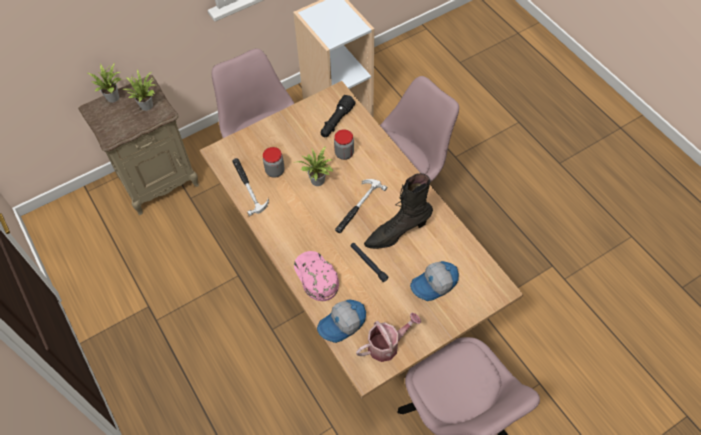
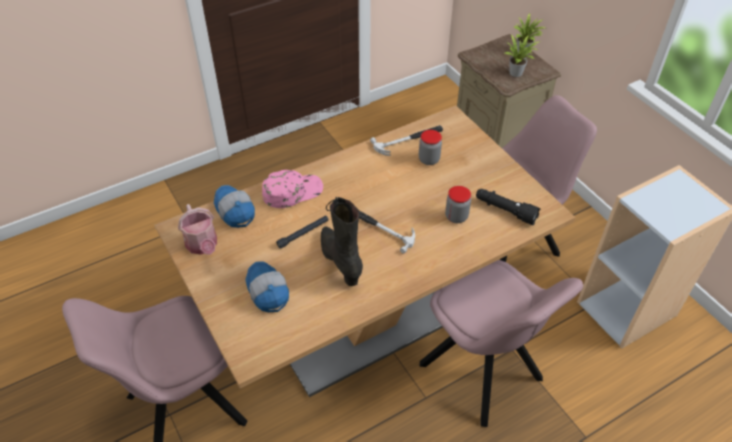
camera: 90 degrees right, 10 degrees down
potted plant [296,146,334,186] -> none

